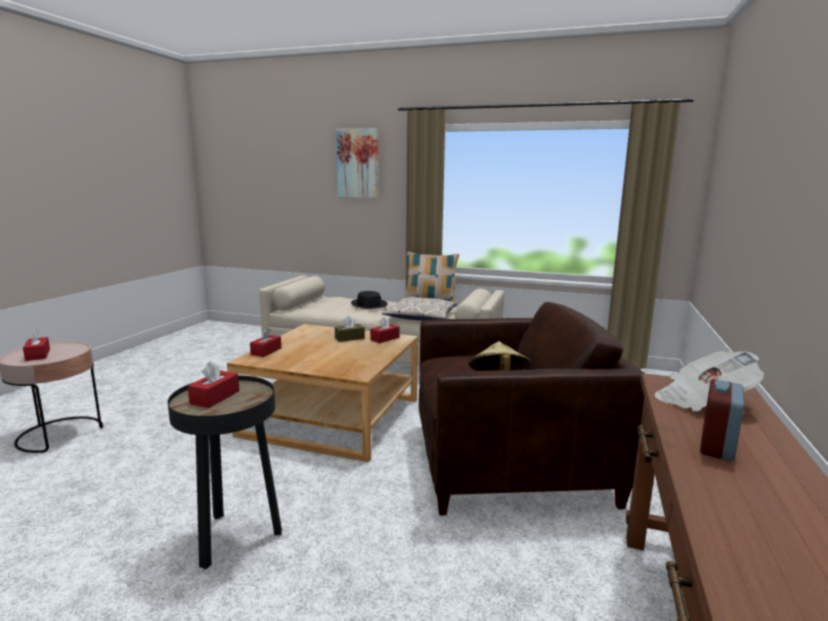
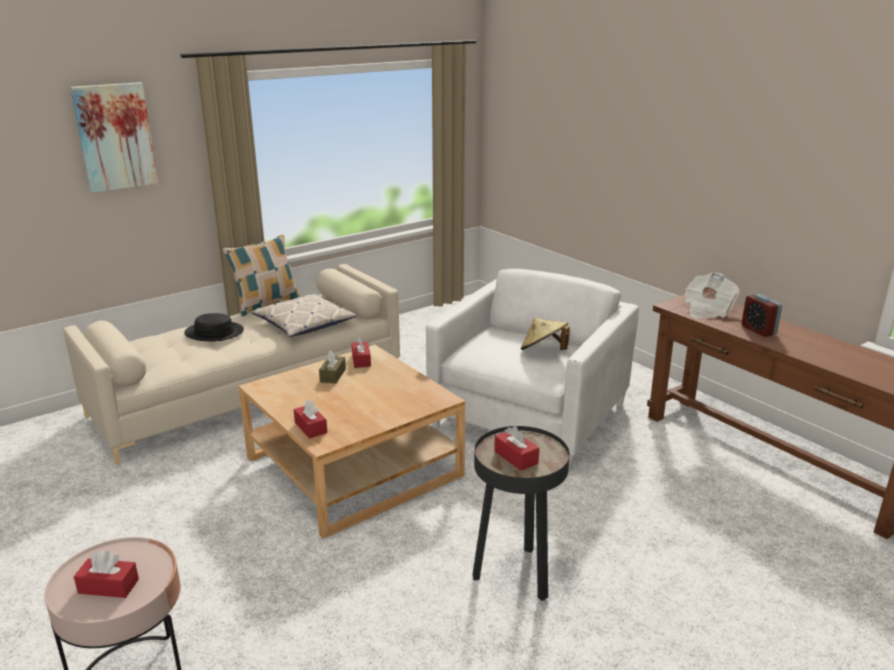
camera: 55 degrees left, 10 degrees up
brown armchair [419,302,646,515] -> white armchair [426,269,639,472]

